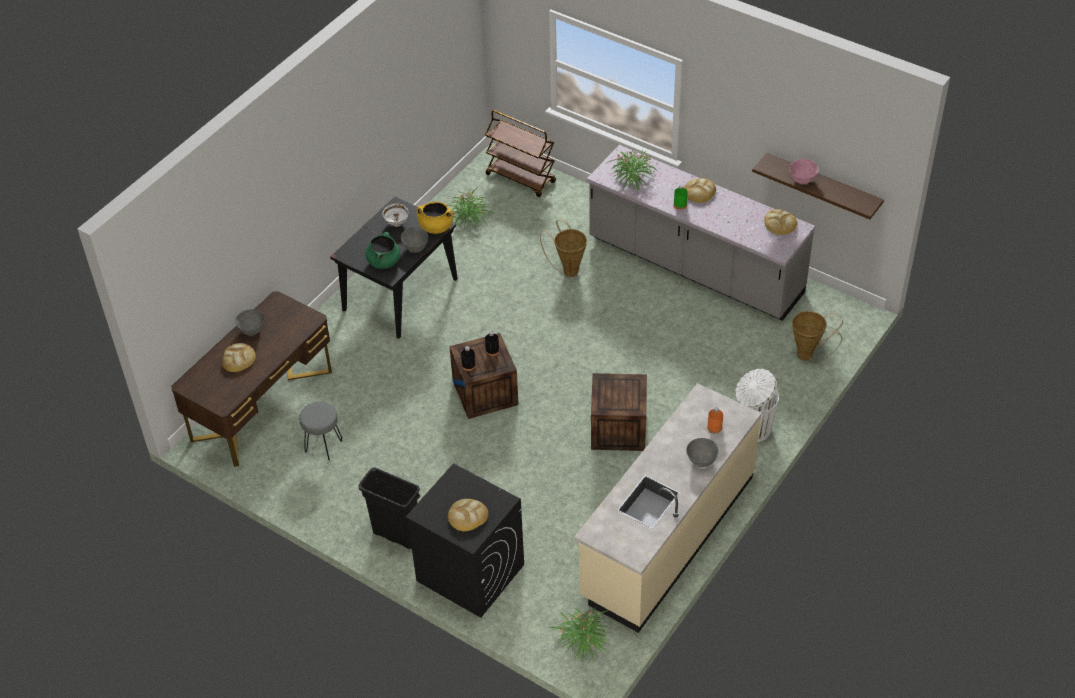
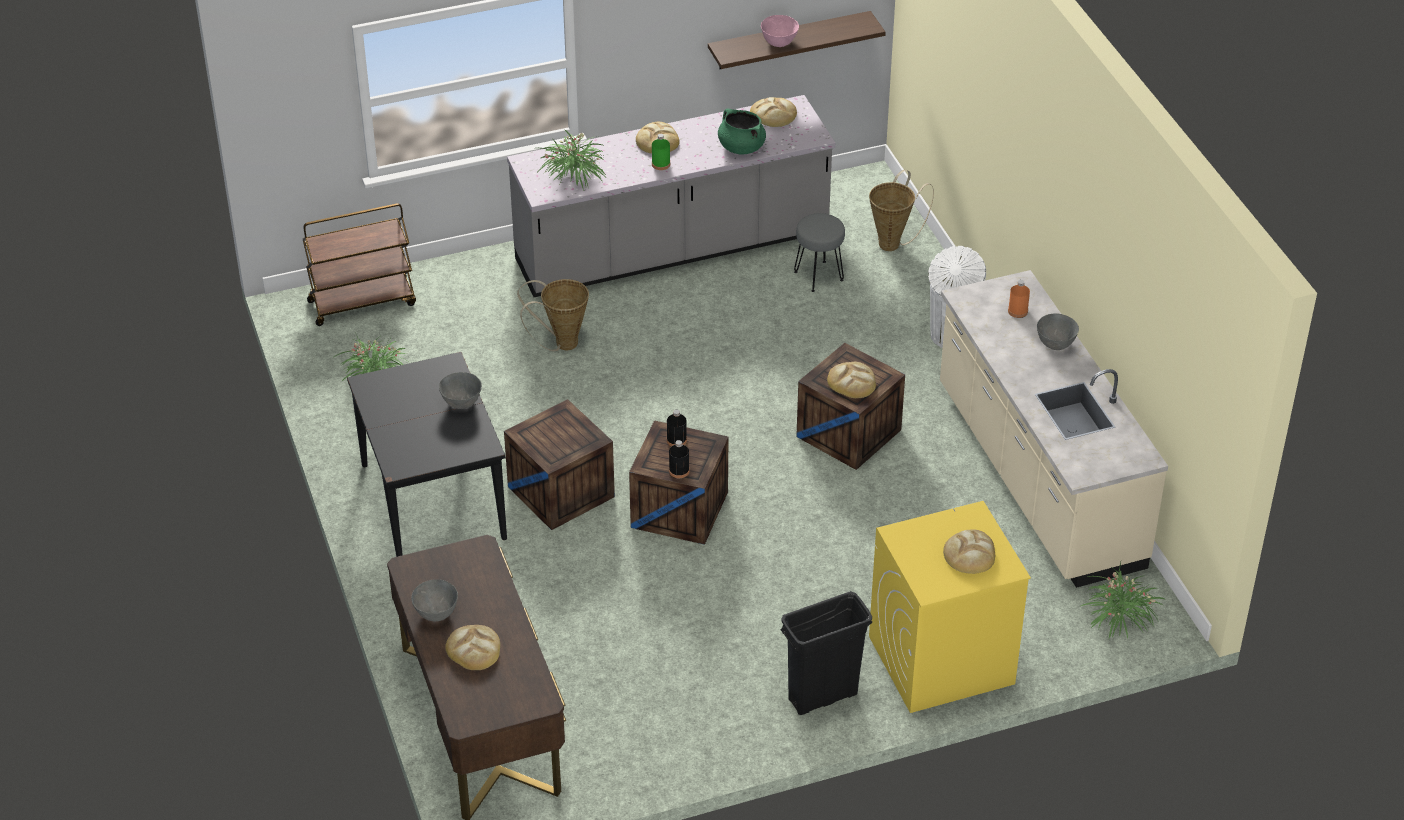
camera: 55 degrees left, 5 degrees down
grey stool [299,402,343,460] -> grey stool moved to [794,213,845,292]
green cooking pot [365,232,400,269] -> green cooking pot moved to [718,109,766,154]
white bowl [383,204,408,227] -> none
black washing machine [406,463,524,618] -> yellow washing machine [869,501,1031,713]
yellow cooking pot [416,202,453,234] -> none
none -> crate [504,399,615,530]
none -> bread [827,362,876,398]

